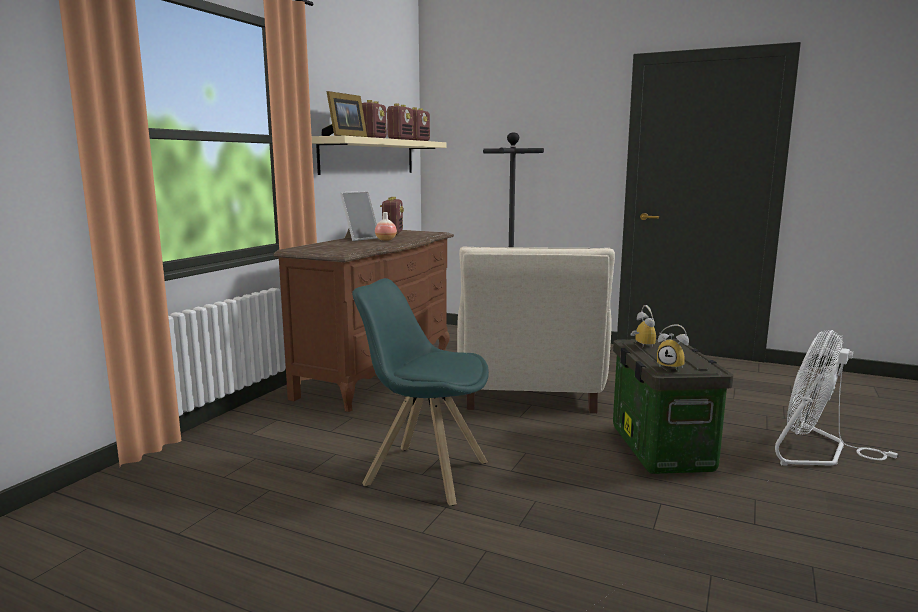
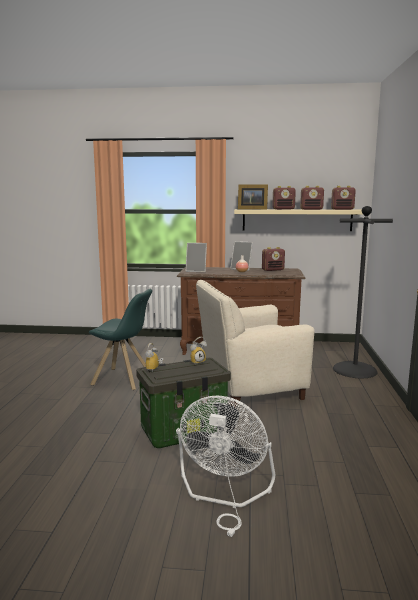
camera: 70 degrees right, 0 degrees up
turquoise chair [352,278,489,506] -> turquoise chair turned 105 degrees clockwise [89,289,152,390]
none -> picture frame [186,243,207,272]

